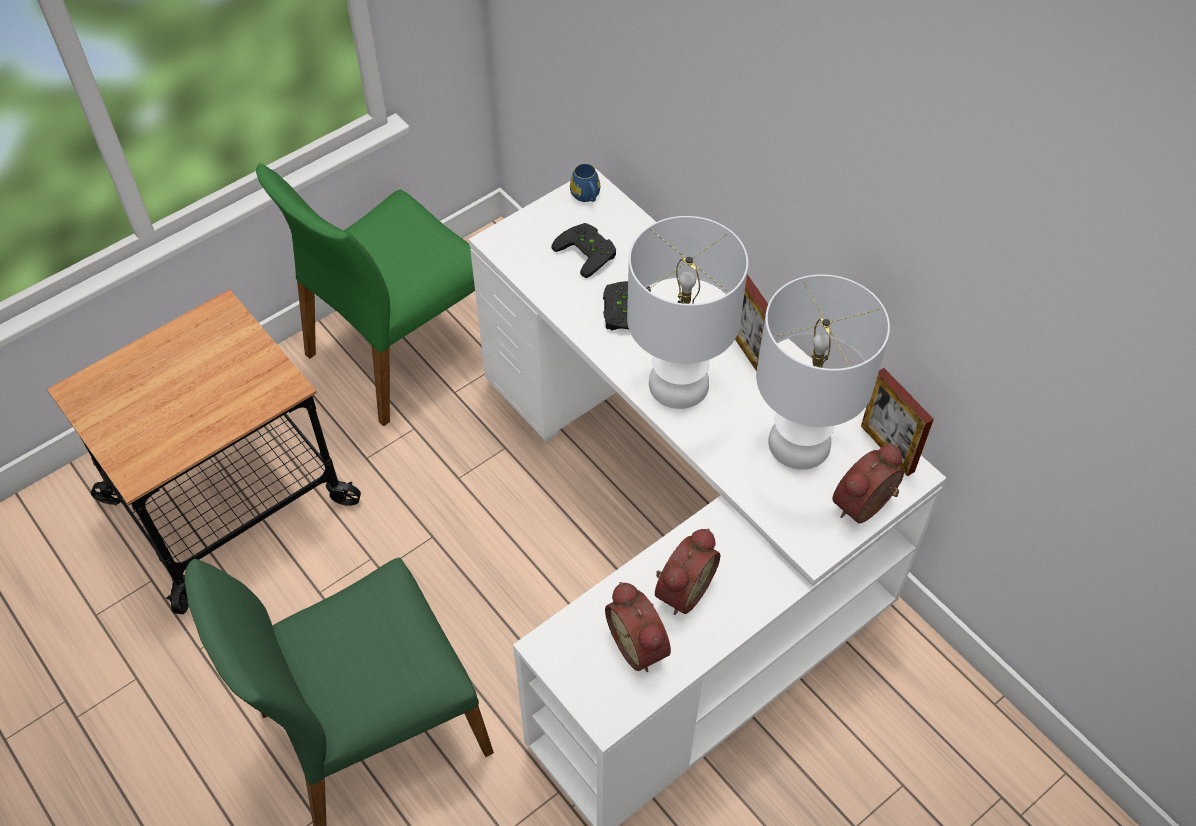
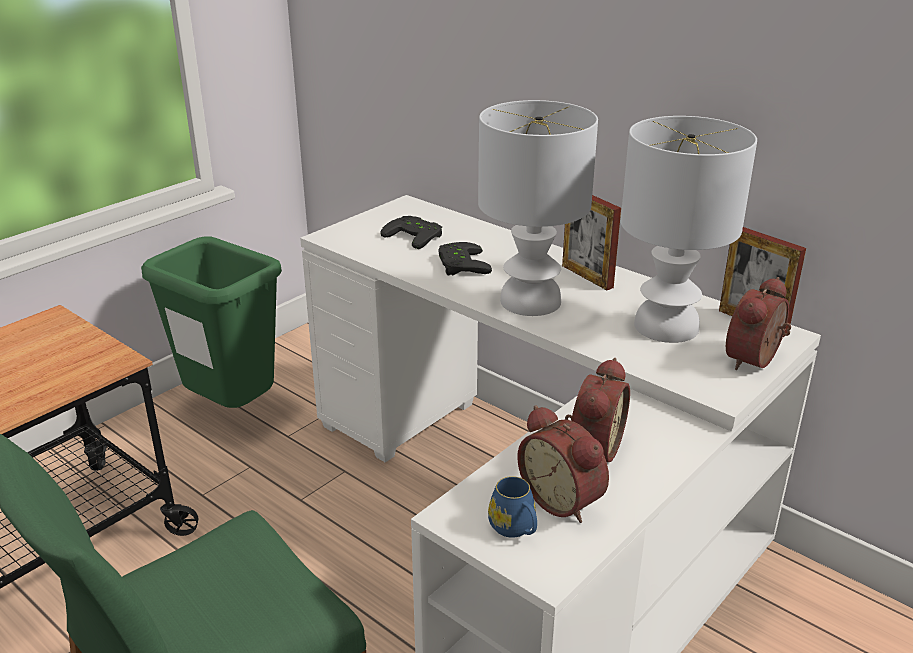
camera: 10 degrees left, 25 degrees down
green chair [256,163,475,426] -> green trash can [141,236,282,408]
blue mug [570,163,600,202] -> blue mug moved to [488,476,537,538]

